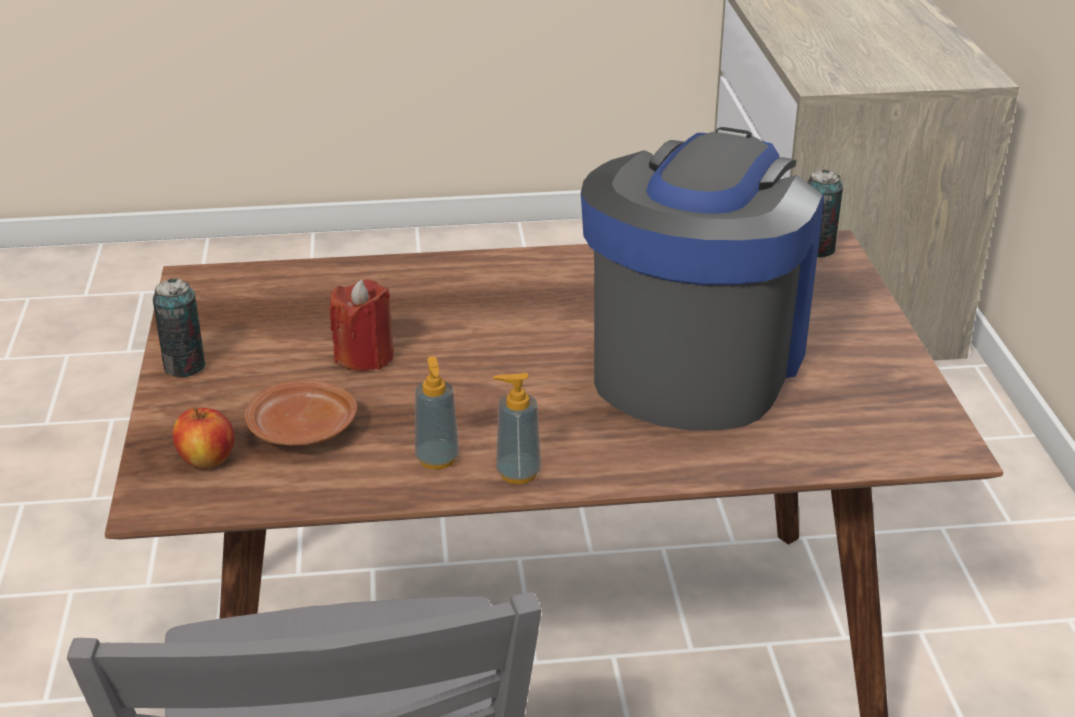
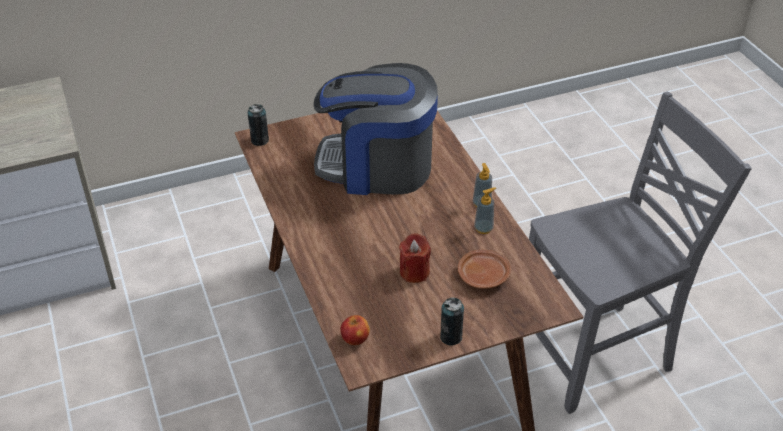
camera: 105 degrees left, 10 degrees up
apple [173,407,234,469] -> apple moved to [340,315,370,345]

